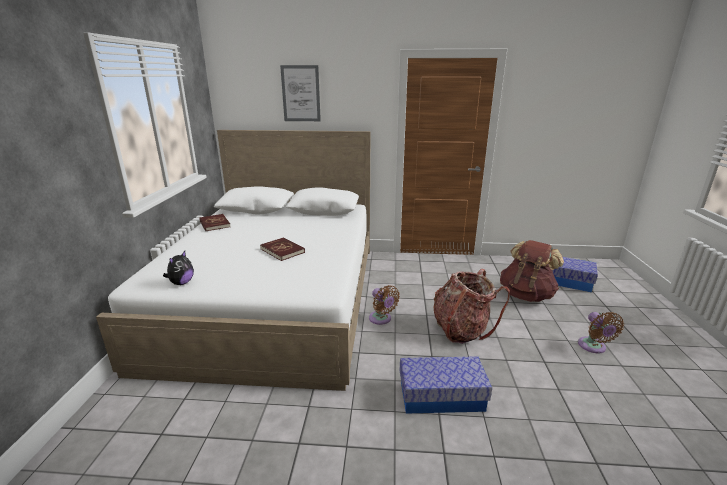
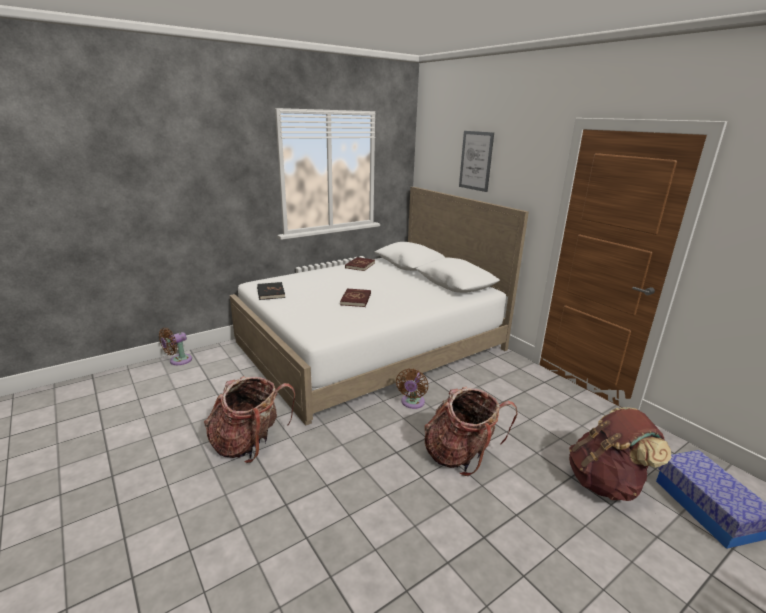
camera: 50 degrees right, 0 degrees up
plush toy [163,251,194,285] -> black book [257,282,285,300]
storage box [400,356,492,414] -> none
brown fan [578,312,624,353] -> brown fan moved to [159,328,192,365]
none -> backpack [204,376,295,463]

